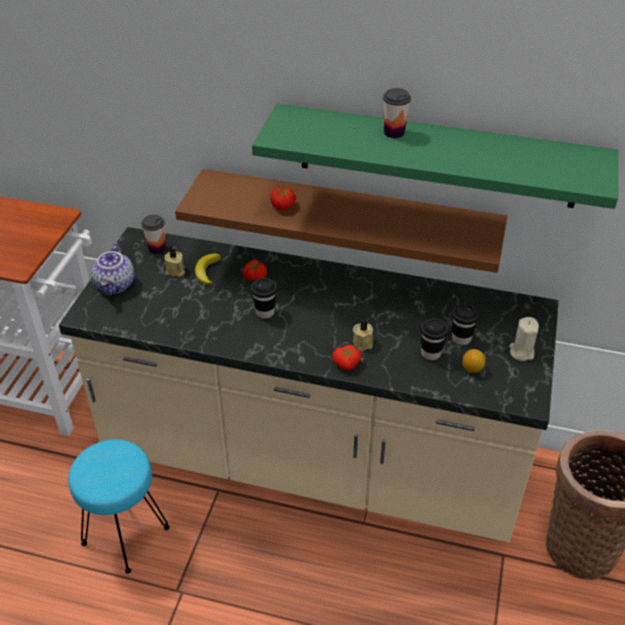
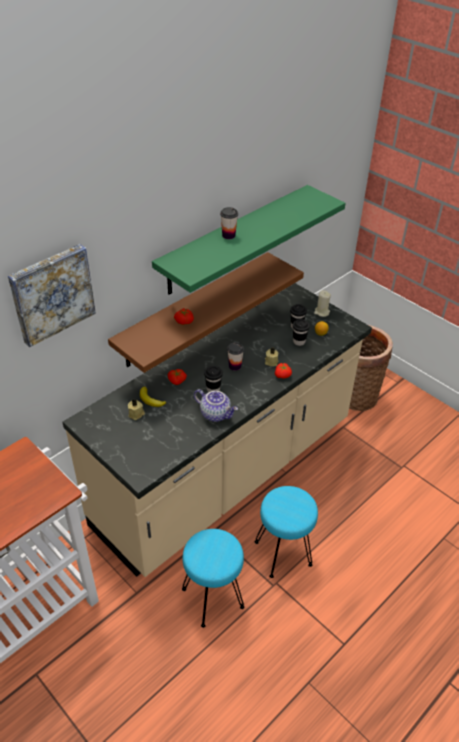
camera: 60 degrees left, 0 degrees up
teapot [92,243,134,295] -> teapot moved to [194,389,238,422]
cup [141,215,166,254] -> cup moved to [227,342,244,371]
none -> picture [8,244,96,347]
none -> turquoise stool [255,486,318,578]

